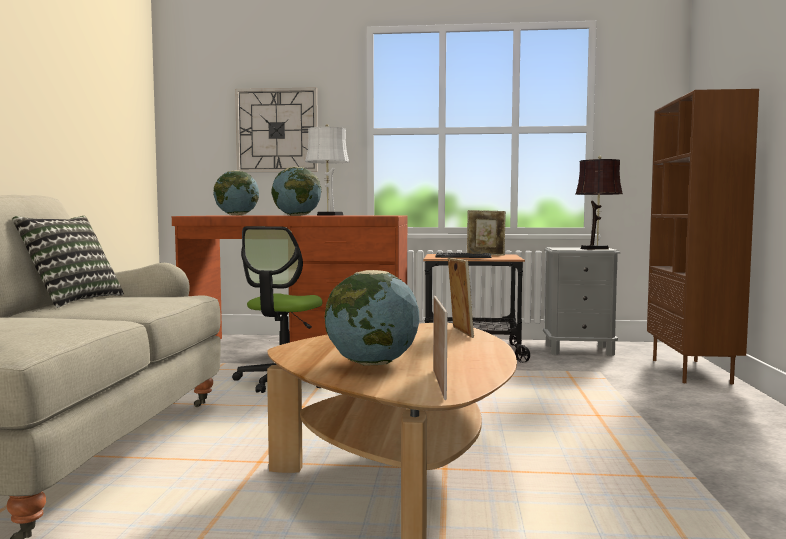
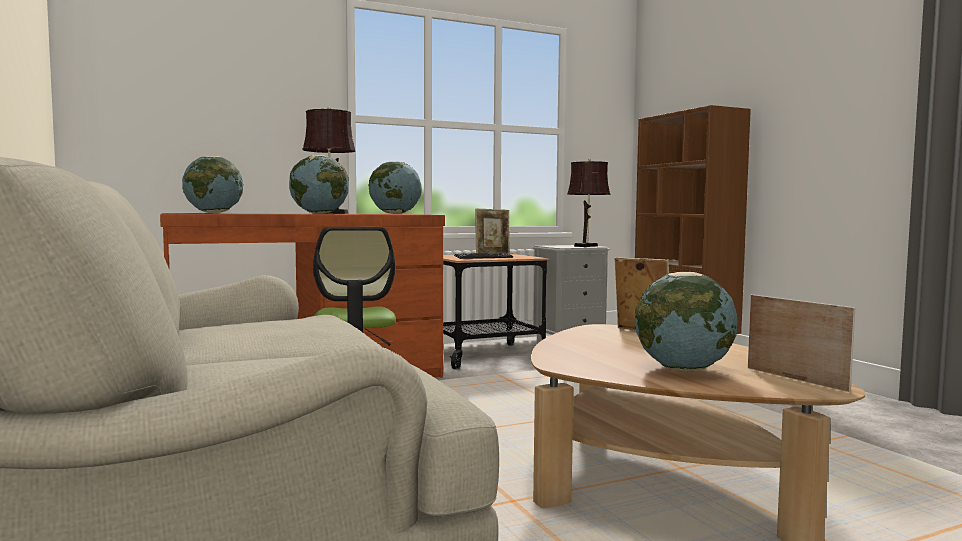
camera: 30 degrees left, 0 degrees up
pillow [12,216,124,308] -> none
wall clock [235,87,318,172] -> none
white table lamp [305,124,349,216] -> brown table lamp [302,107,355,214]
none -> globe [369,161,422,214]

